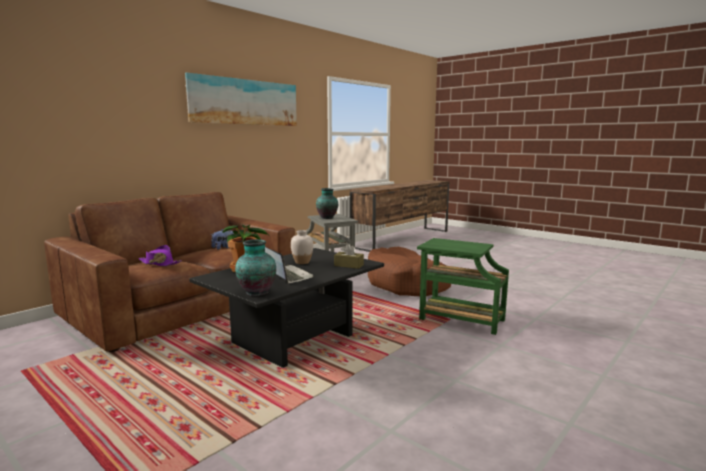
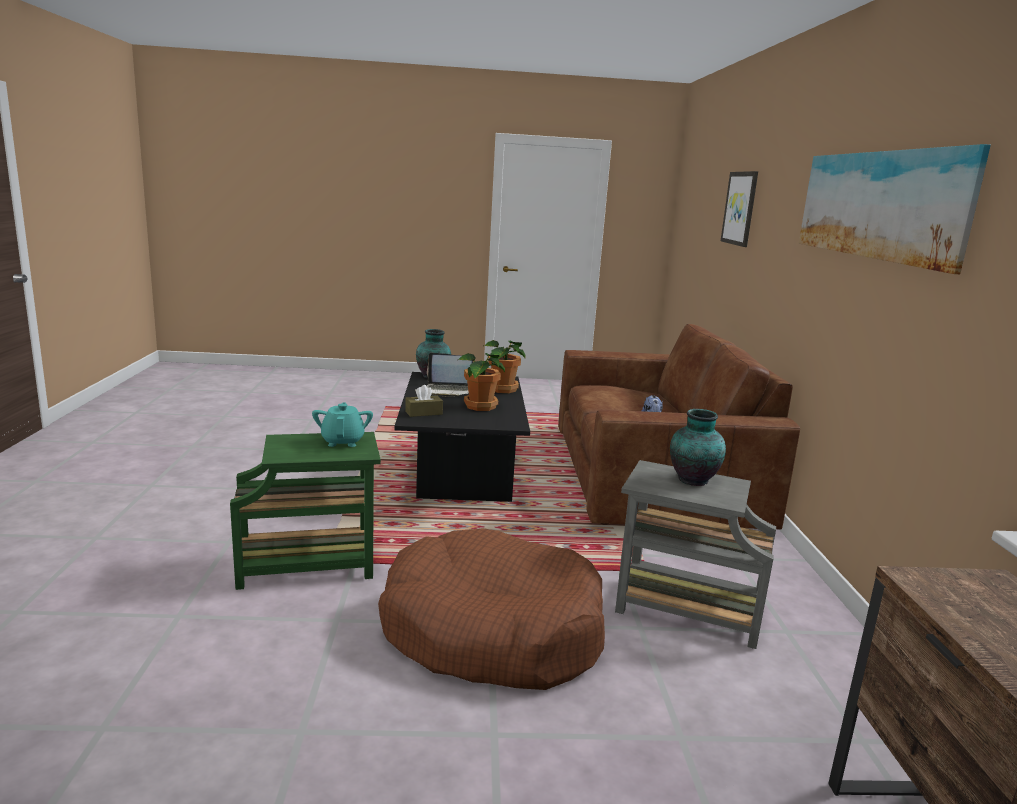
camera: 135 degrees right, 5 degrees up
purple hat [138,245,182,266] -> none
white vase [291,230,313,264] -> potted plant [458,353,505,411]
none -> turquoise teapot [312,402,373,447]
none -> picture [721,171,758,247]

